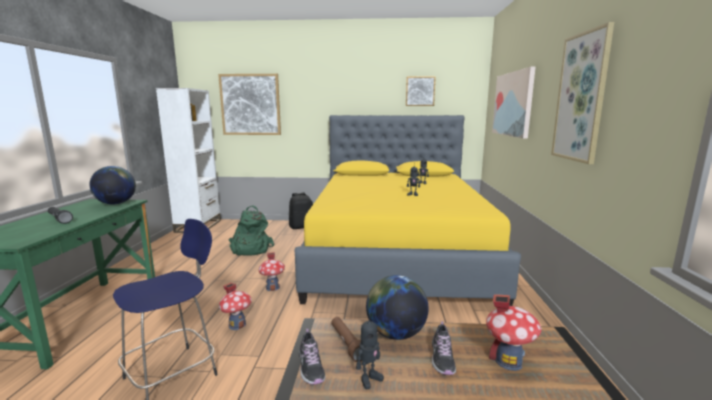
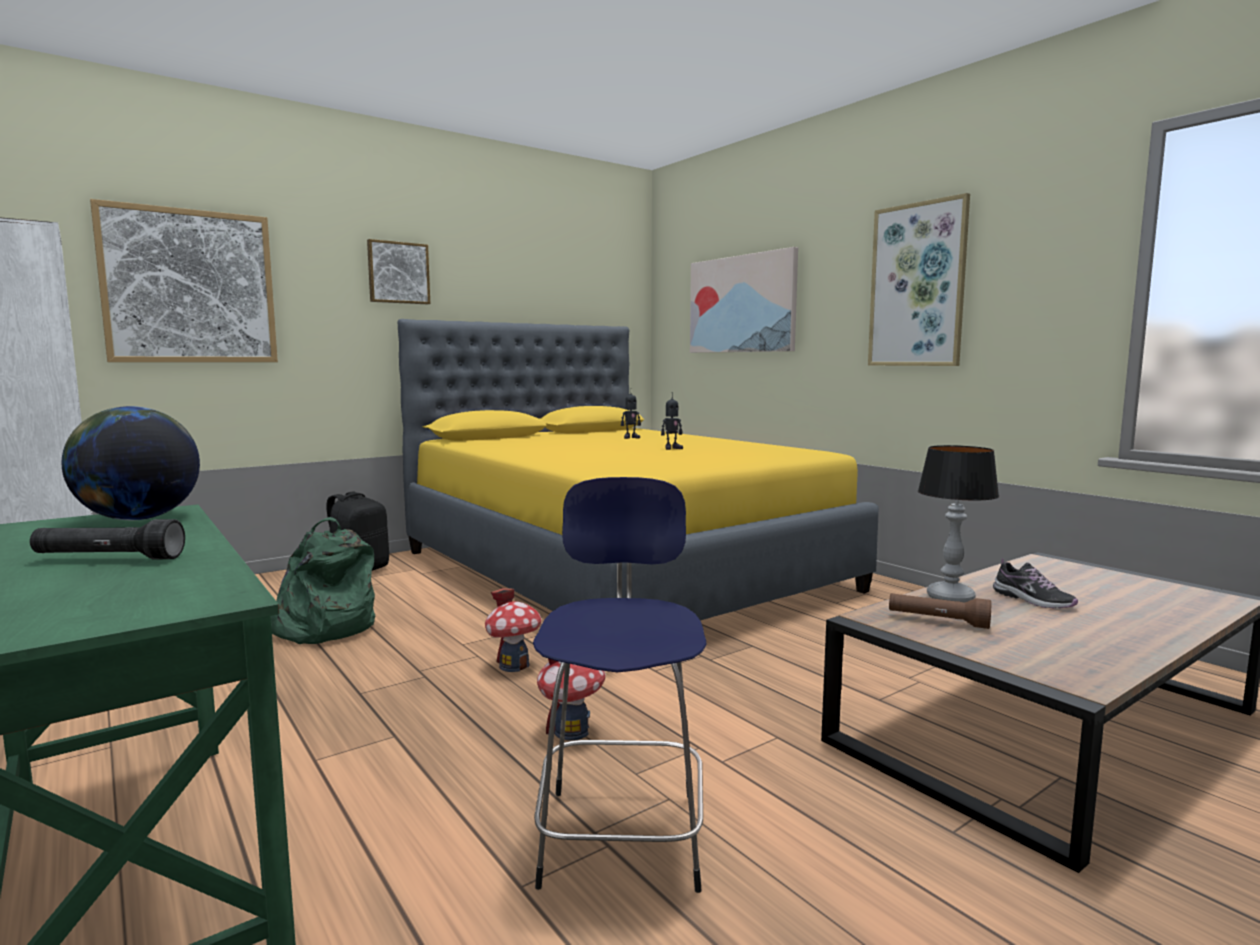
camera: 40 degrees left, 5 degrees down
shoe [299,328,325,385] -> none
toy robot [356,313,384,389] -> none
globe [366,275,429,340] -> table lamp [918,445,999,602]
picture [406,76,436,106] -> picture moved to [367,239,430,304]
toy house [486,294,542,371] -> none

